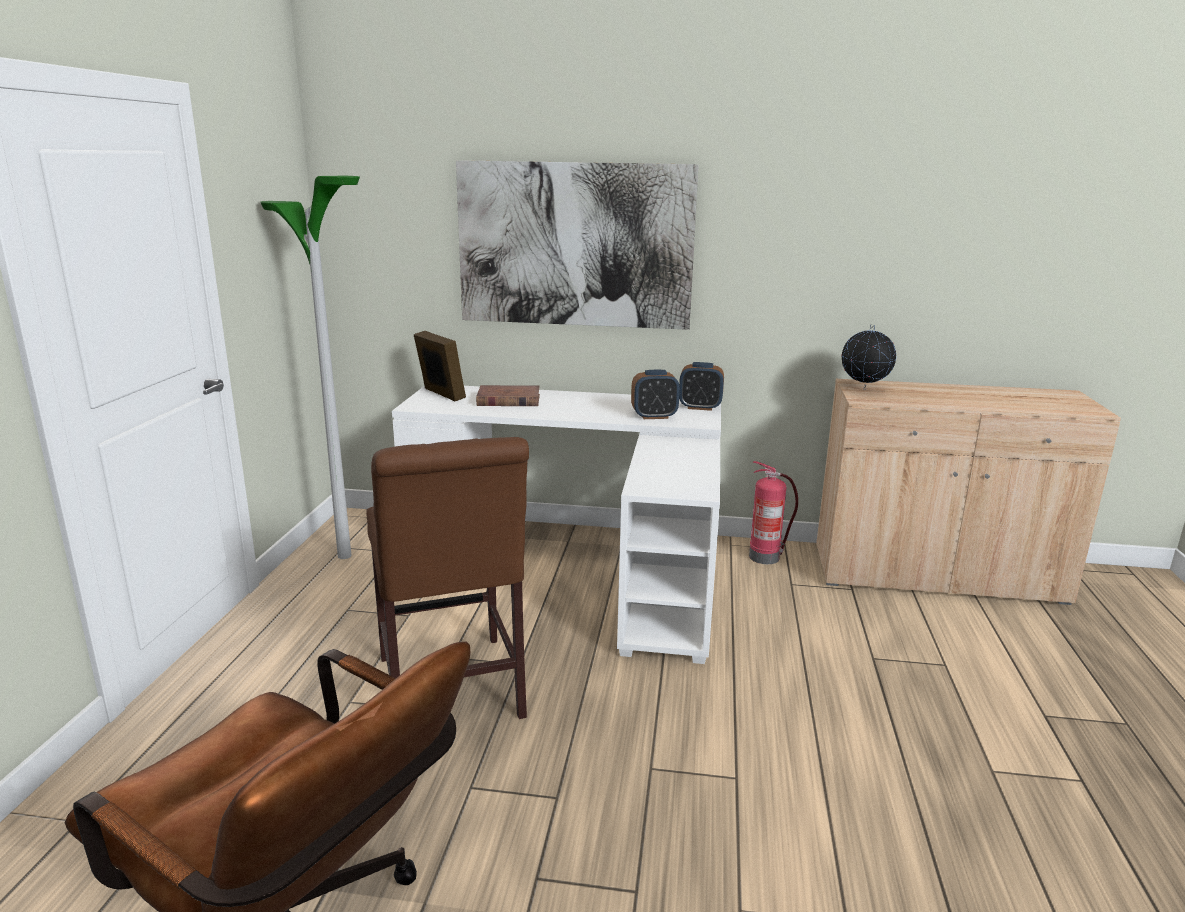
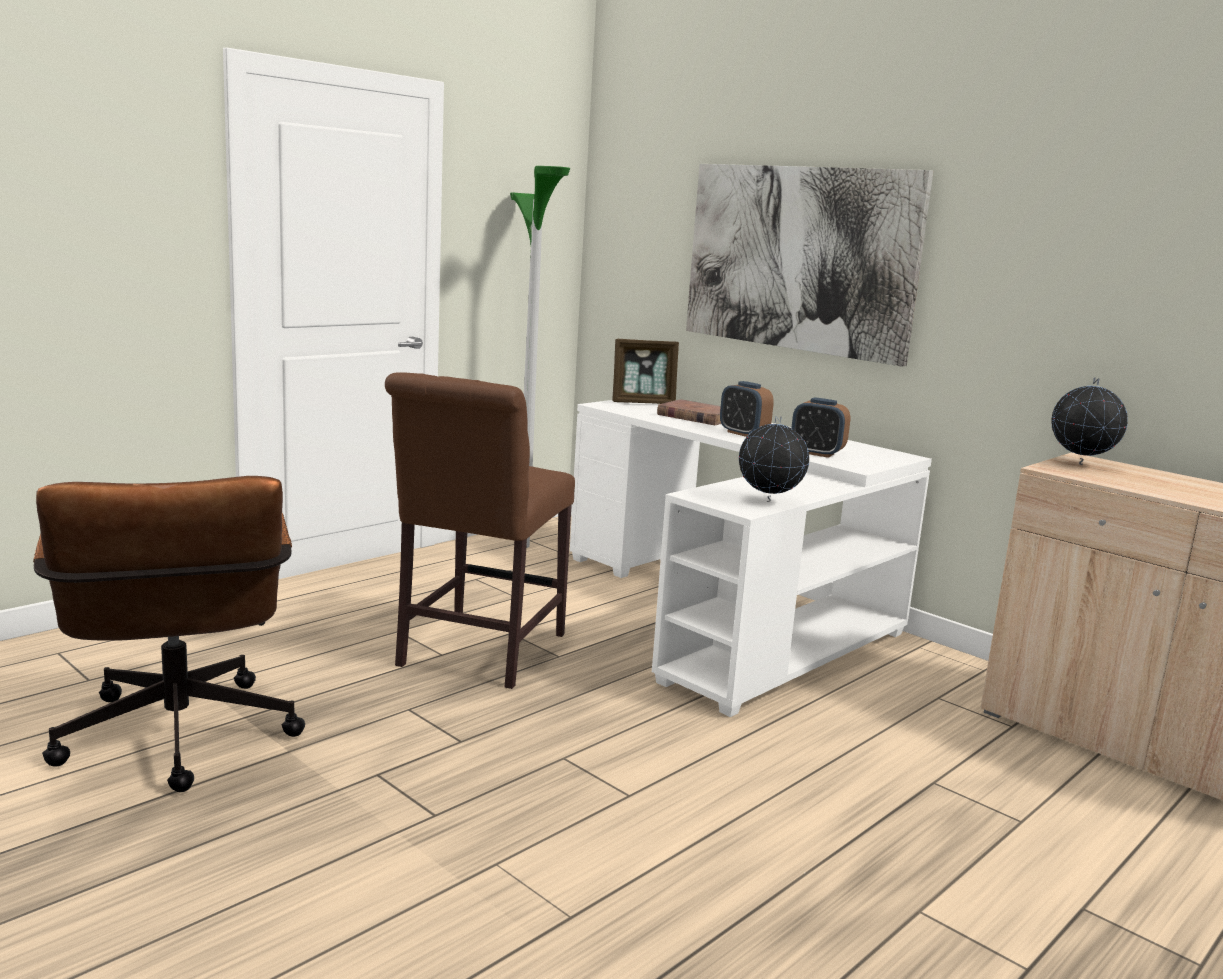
camera: 35 degrees right, 5 degrees down
picture frame [414,331,466,401] -> picture frame turned 90 degrees clockwise [612,339,679,404]
alarm clock [679,362,724,411] -> alarm clock moved to [720,381,774,437]
fire extinguisher [749,461,798,564] -> none
none -> globe [739,416,809,502]

